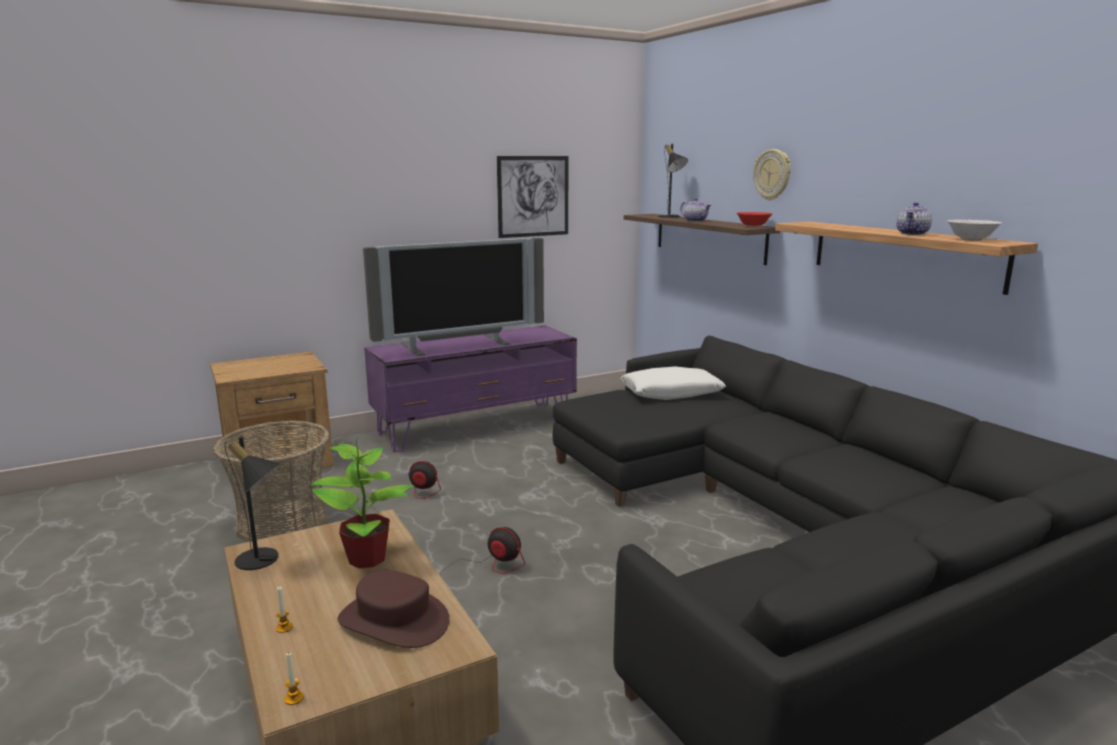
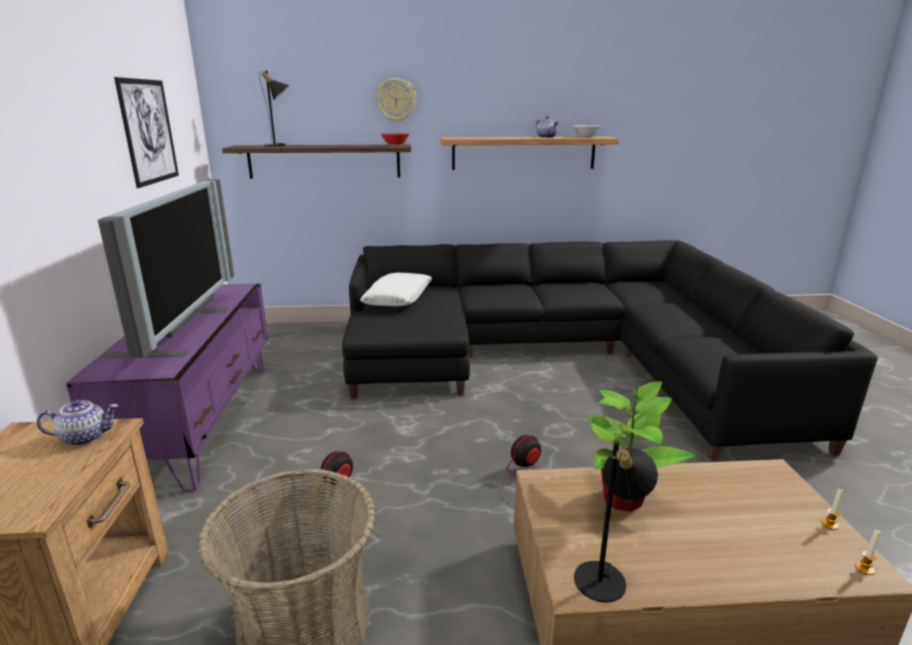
camera: 65 degrees left, 5 degrees up
candle [276,587,293,633] -> candle moved to [821,488,843,530]
brown hat [338,570,450,648] -> none
teapot [680,198,711,222] -> teapot moved to [37,400,119,446]

